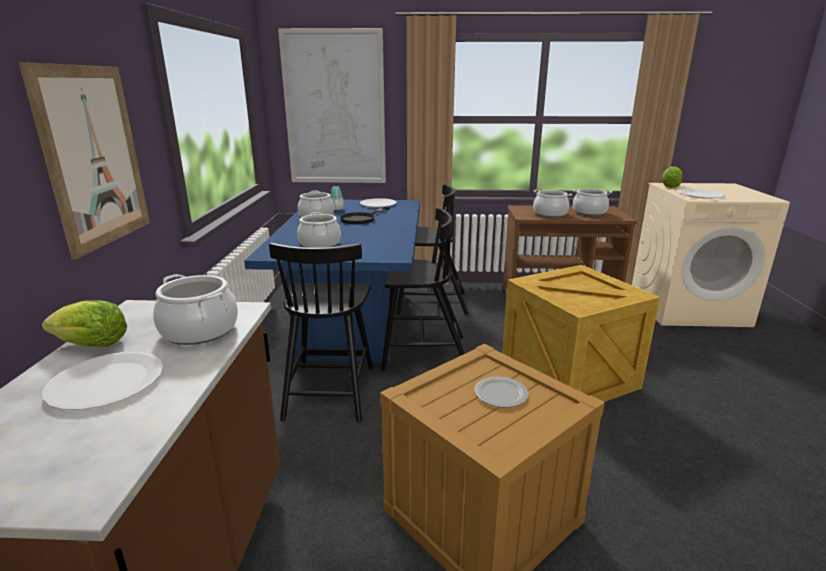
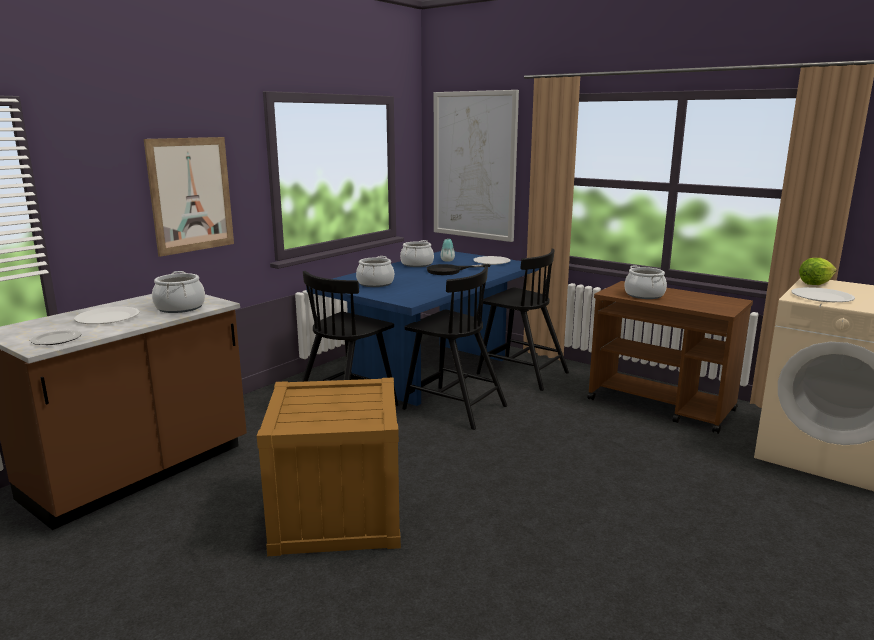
camera: 35 degrees right, 5 degrees down
lettuce [42,300,127,347] -> none
plate [474,377,529,408] -> plate moved to [30,330,81,345]
crate [502,265,660,402] -> none
cooking pot [573,189,612,216] -> none

